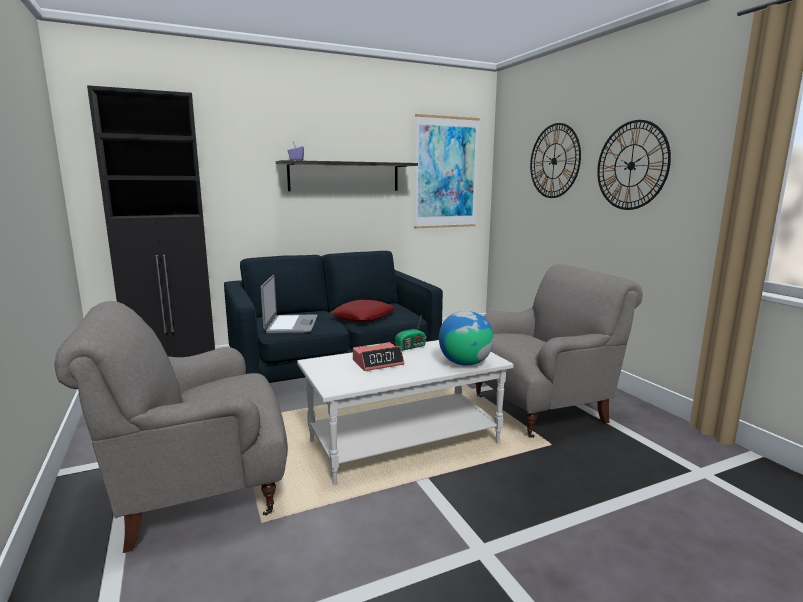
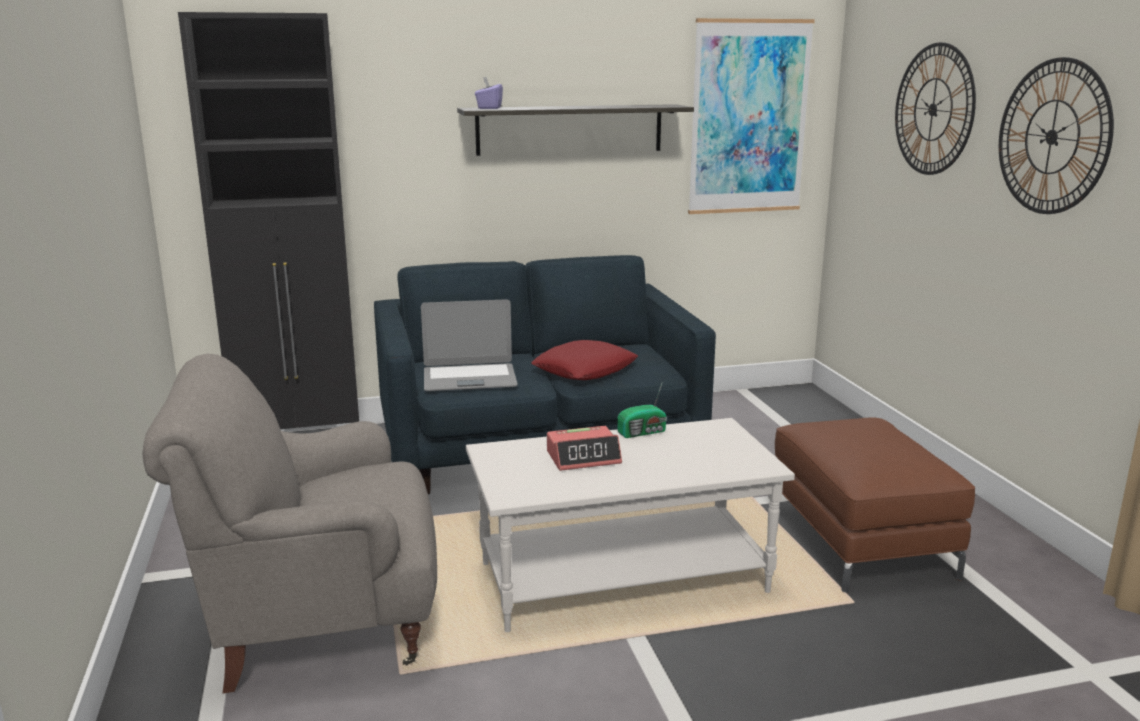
camera: 10 degrees right, 5 degrees up
laptop [261,275,318,334] -> laptop turned 75 degrees clockwise [421,299,518,391]
globe [439,311,494,366] -> none
grey armchair [475,264,643,438] -> brown ottoman [775,417,975,594]

